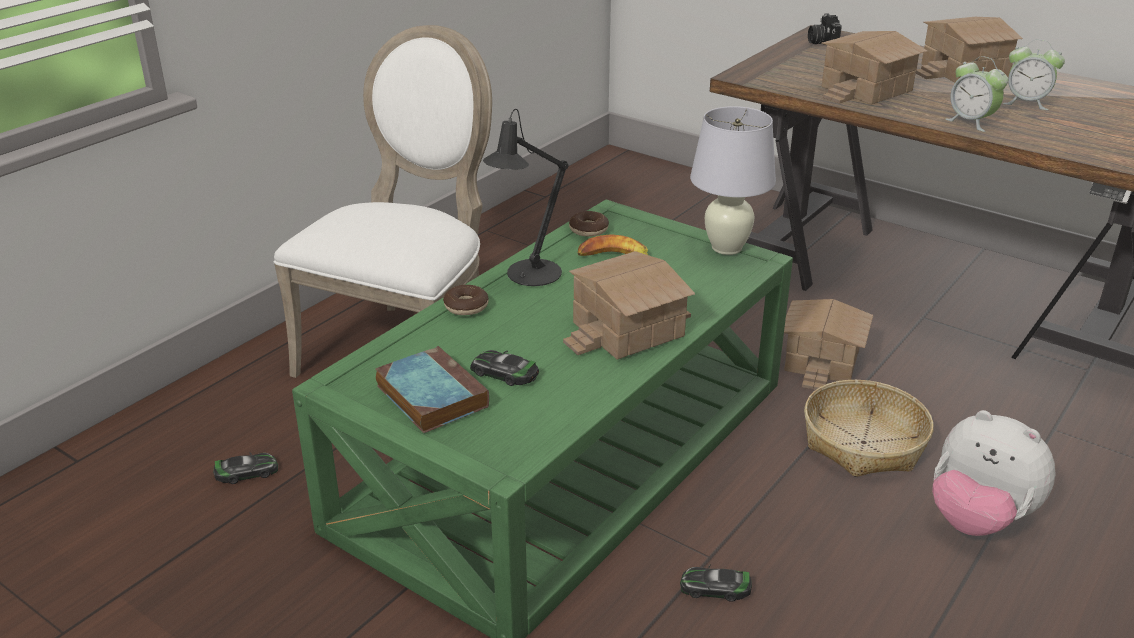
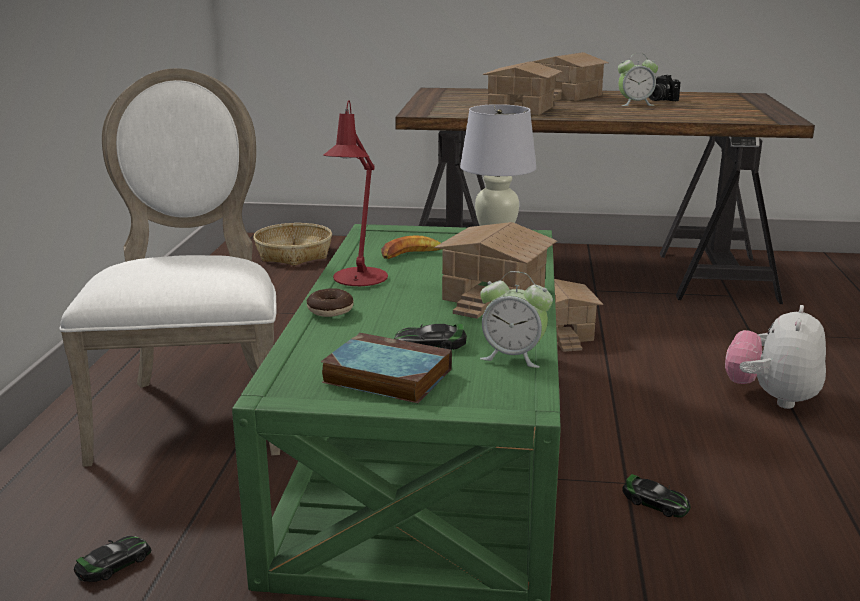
camera: 30 degrees left, 10 degrees down
black table lamp [483,109,568,286] -> red table lamp [323,100,388,286]
donut [569,211,609,237] -> none
toy car [680,564,752,602] -> toy car turned 120 degrees counterclockwise [623,474,690,518]
basket [804,380,933,477] -> basket moved to [253,223,332,266]
camera [808,13,842,45] -> camera moved to [649,75,680,101]
plush toy [932,410,1056,536] -> plush toy turned 105 degrees clockwise [725,305,826,409]
alarm clock [945,56,1008,132] -> alarm clock moved to [480,271,553,368]

